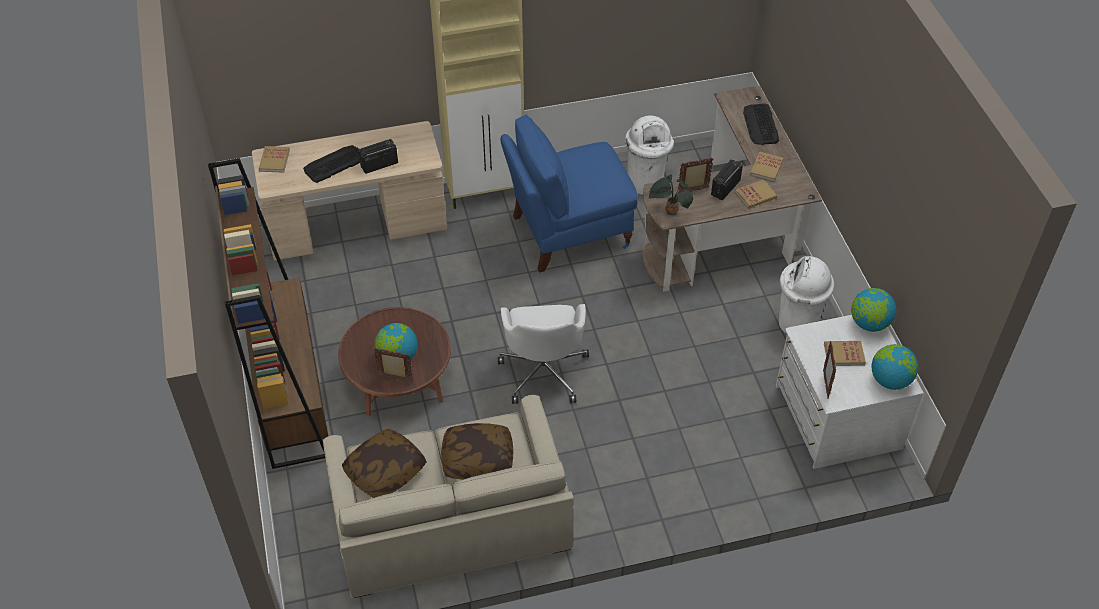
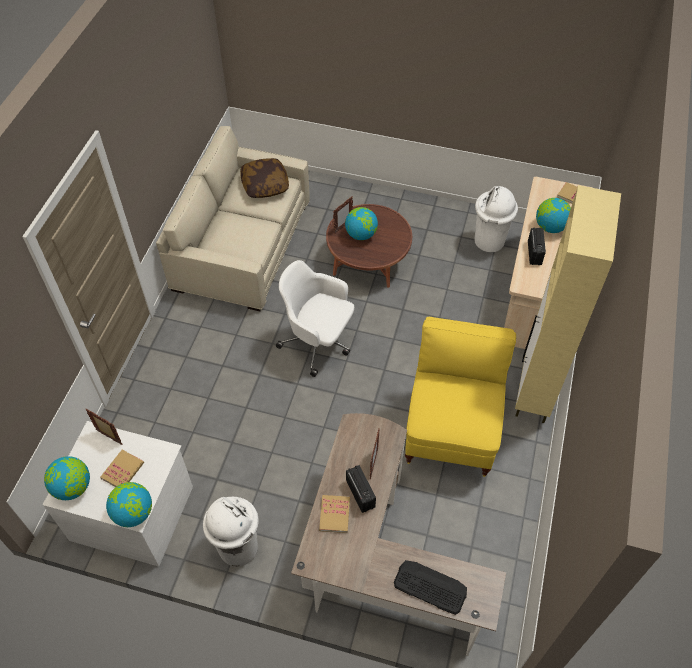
camera: 120 degrees right, 5 degrees up
brown bookcase [208,158,328,469] -> none
keyboard [303,145,360,183] -> globe [536,198,571,233]
pillow [441,423,514,480] -> none
blue chair [500,114,638,273] -> yellow chair [405,317,516,477]
white trash can [625,115,674,195] -> white trash can moved to [475,186,518,252]
potted plant [649,175,693,215] -> none
book [750,152,783,182] -> none

